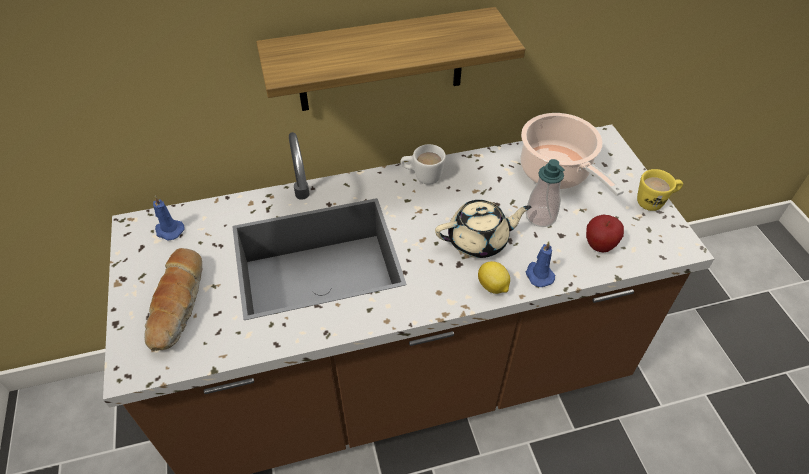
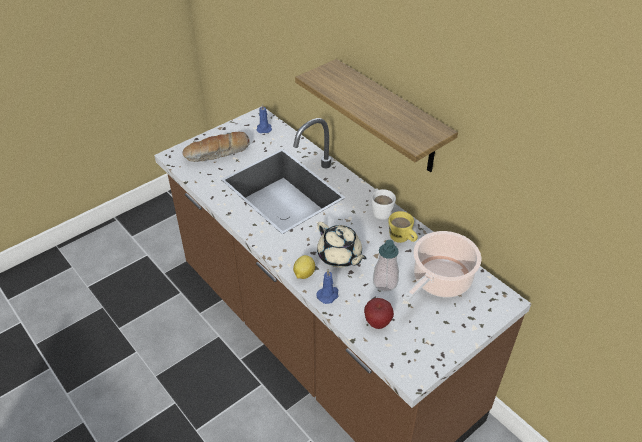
camera: 65 degrees right, 5 degrees down
yellow mug [637,169,683,211] -> yellow mug moved to [388,211,418,243]

